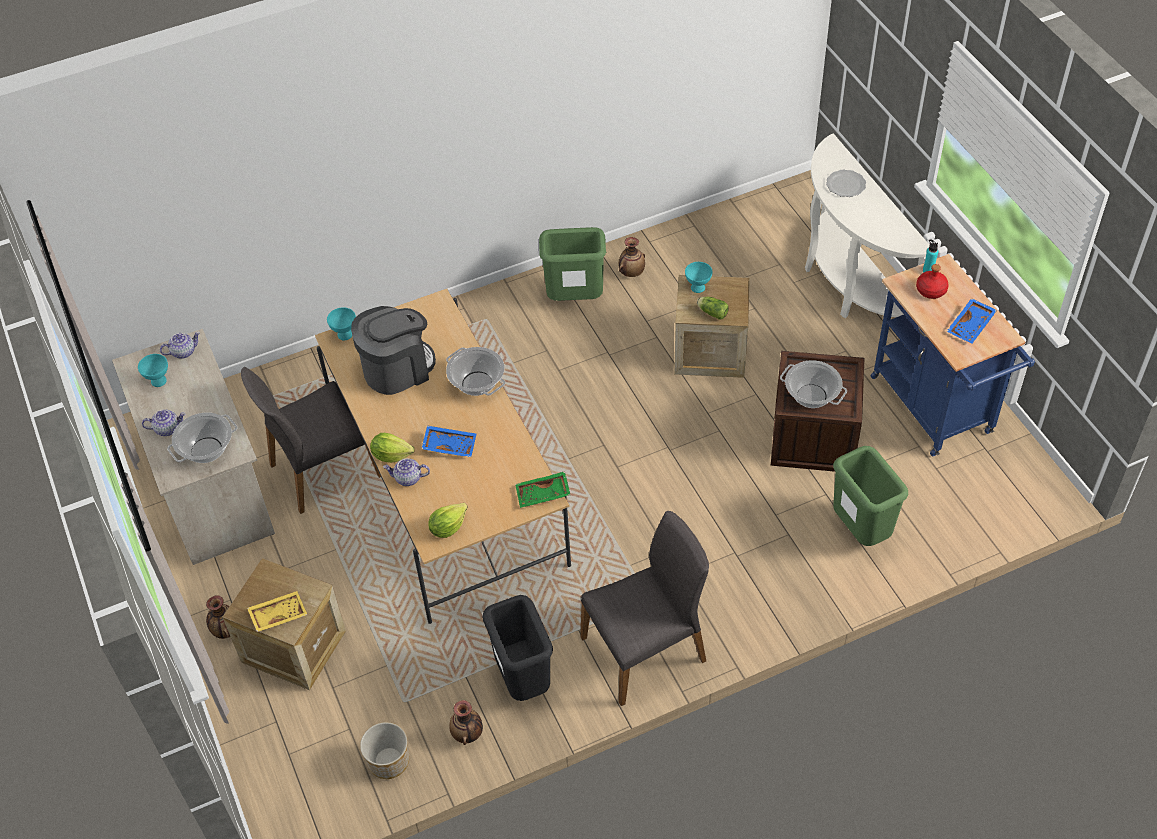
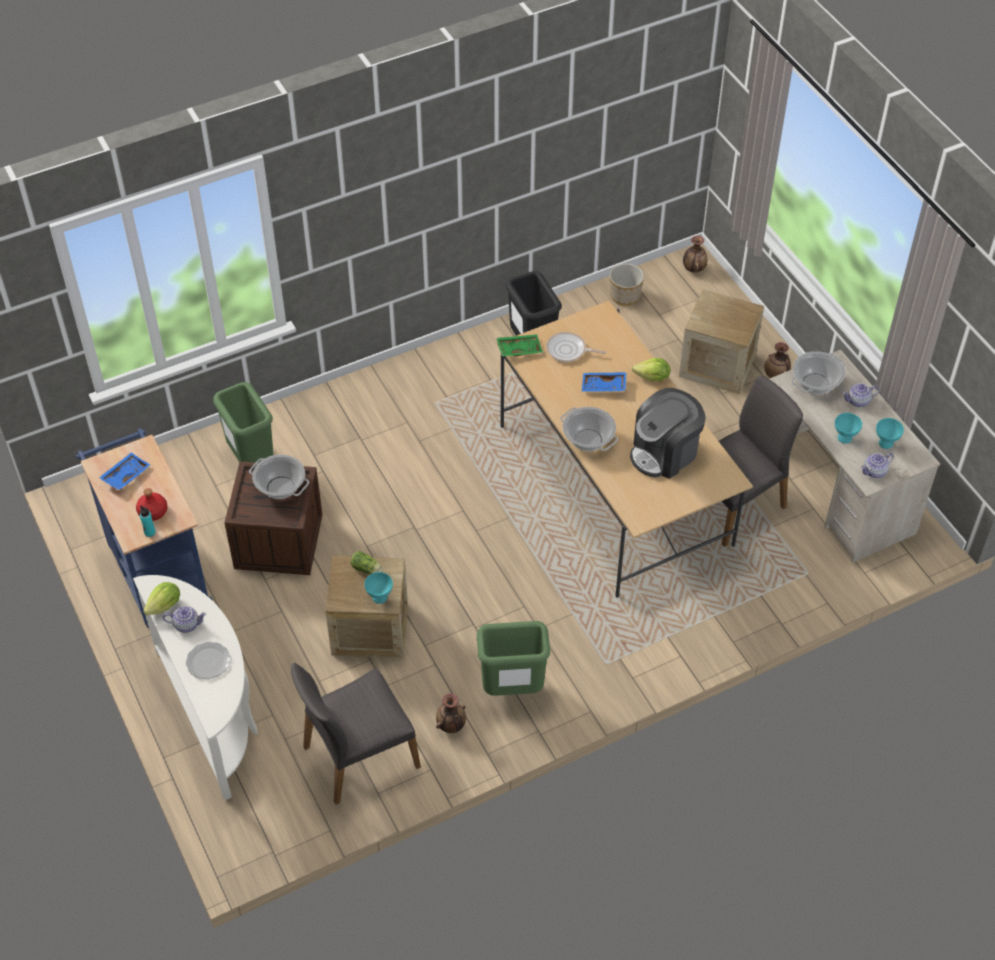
camera: 175 degrees right, 0 degrees up
yellow tray [247,591,307,632] -> none
turquoise bowl [327,307,356,340] -> turquoise bowl moved to [835,413,862,444]
teapot [383,458,430,486] -> teapot moved to [163,606,206,633]
lettuce [428,503,468,538] -> lettuce moved to [143,582,180,615]
vase [449,700,483,745] -> vase moved to [683,236,707,273]
grey chair [580,511,709,706] -> grey chair moved to [291,663,421,805]
none -> frying pan [546,332,606,362]

